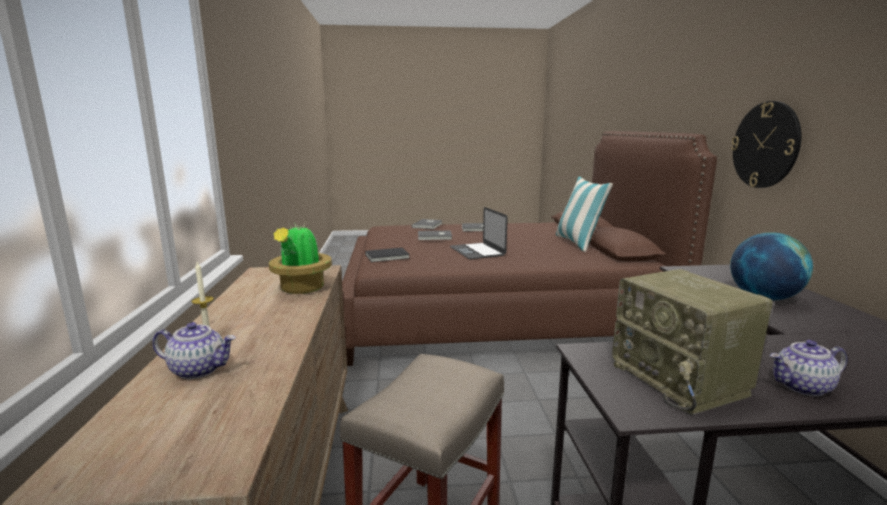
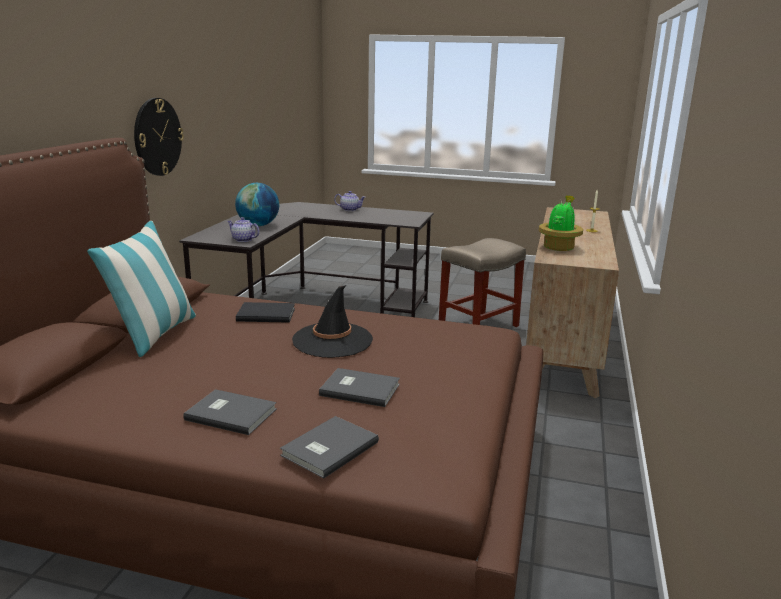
camera: 160 degrees left, 5 degrees up
teapot [152,322,236,379] -> teapot moved to [227,217,260,242]
black book [365,248,410,262] -> black book moved to [236,302,295,323]
laptop [450,207,508,259] -> black hat [292,285,373,358]
radio [612,269,773,415] -> none

